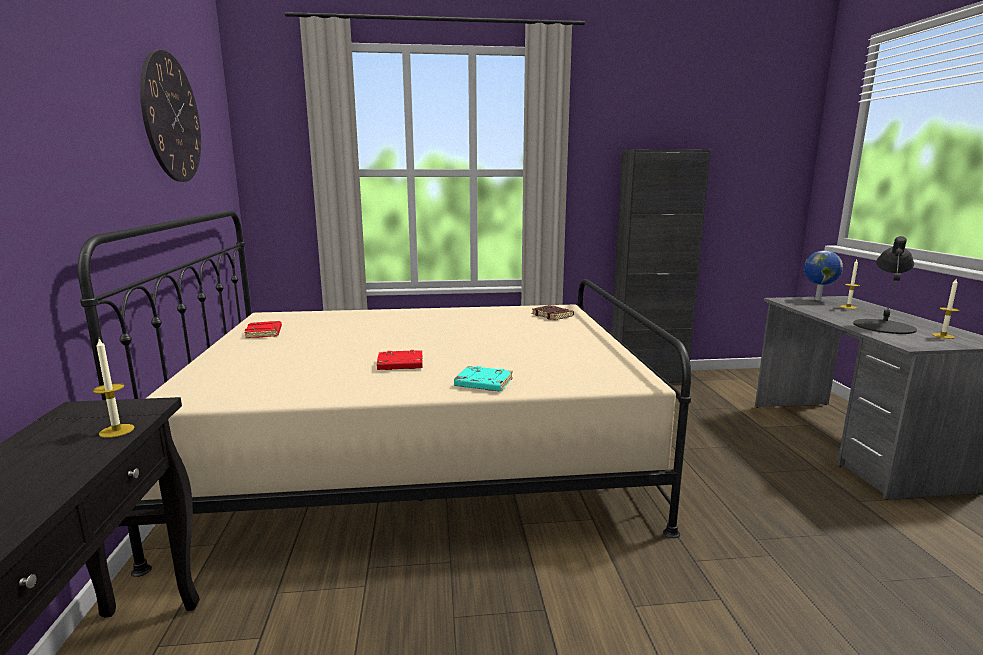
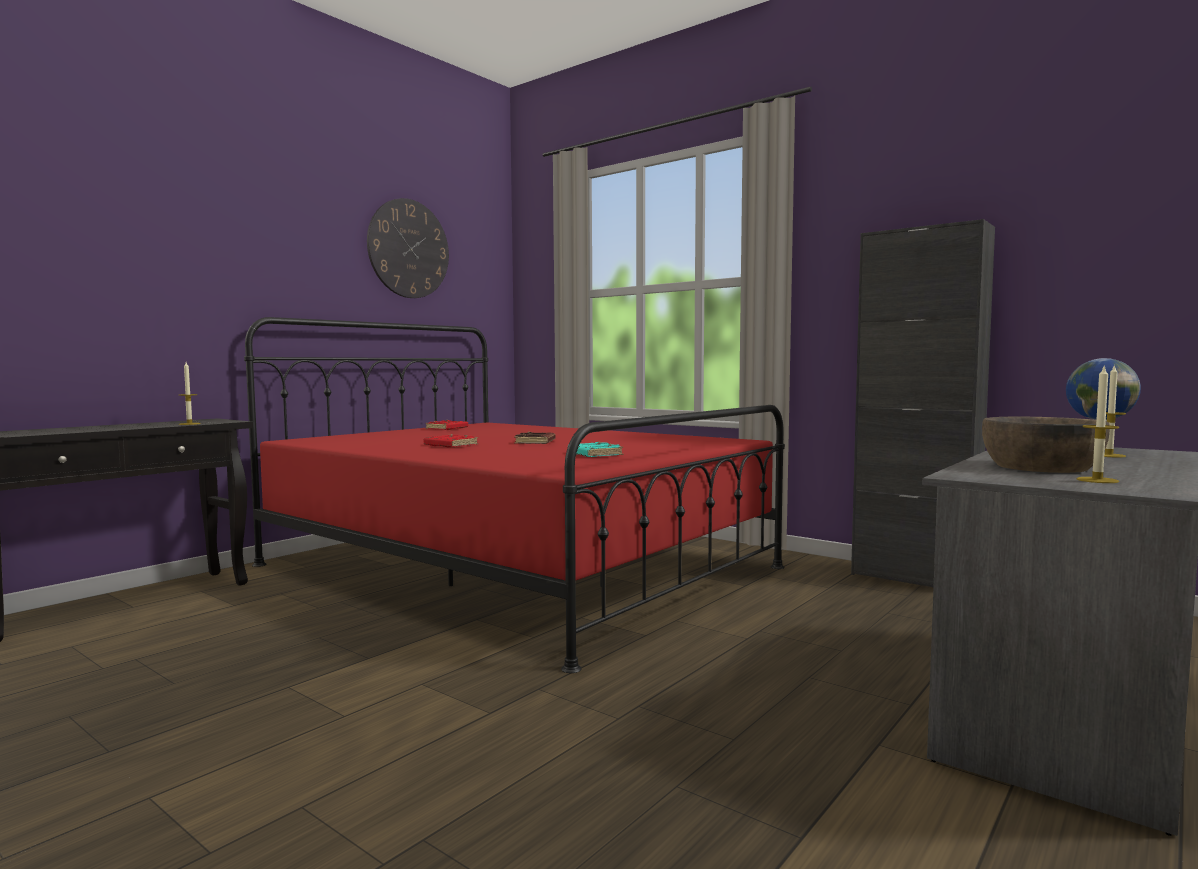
camera: 45 degrees right, 10 degrees down
beige bed [78,210,691,577] -> red bed [244,317,785,673]
turquoise book [454,366,513,392] -> turquoise book moved to [576,441,623,457]
brown book [532,305,574,320] -> brown book moved to [514,431,556,444]
black table lamp [853,236,917,334] -> brown bowl [982,417,1110,473]

